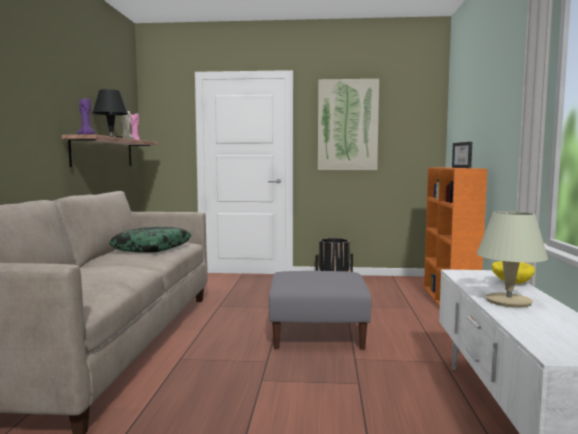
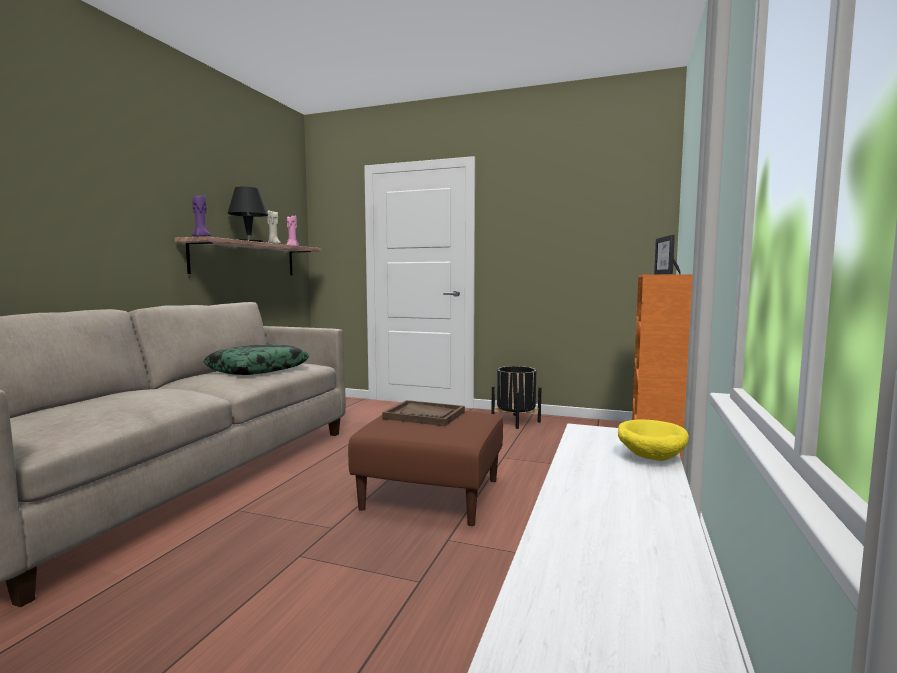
camera: 15 degrees right, 0 degrees up
grey ottoman [269,271,371,350] -> brown ottoman [348,411,503,526]
picture [318,79,379,170] -> none
beige table lamp [476,211,548,308] -> none
none -> brown tray [382,400,465,426]

